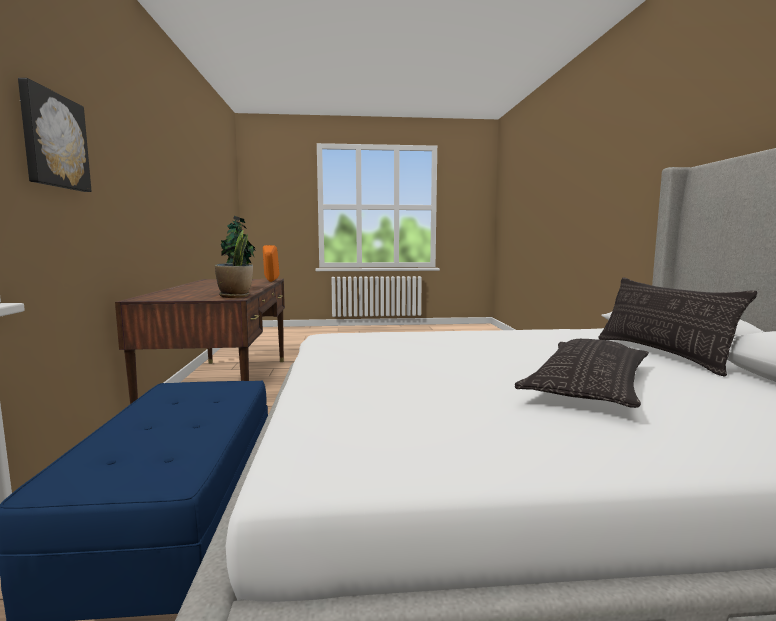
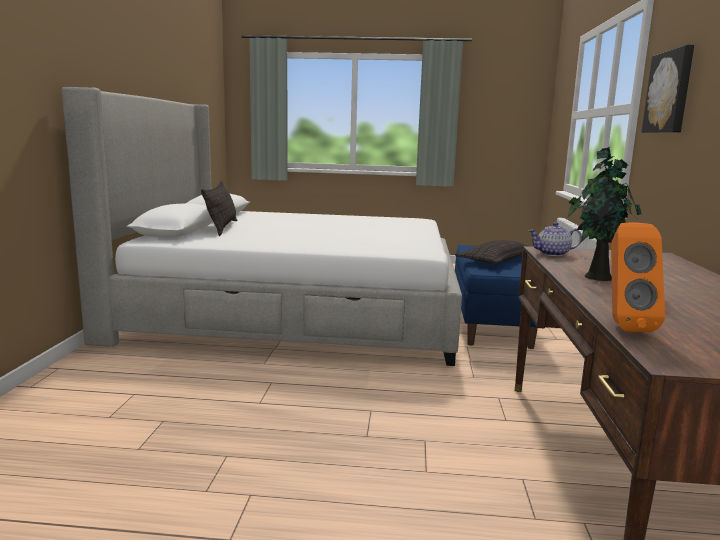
camera: 170 degrees left, 5 degrees up
potted plant [215,230,253,298] -> teapot [528,222,582,256]
pillow [515,339,649,408] -> pillow moved to [455,240,531,263]

